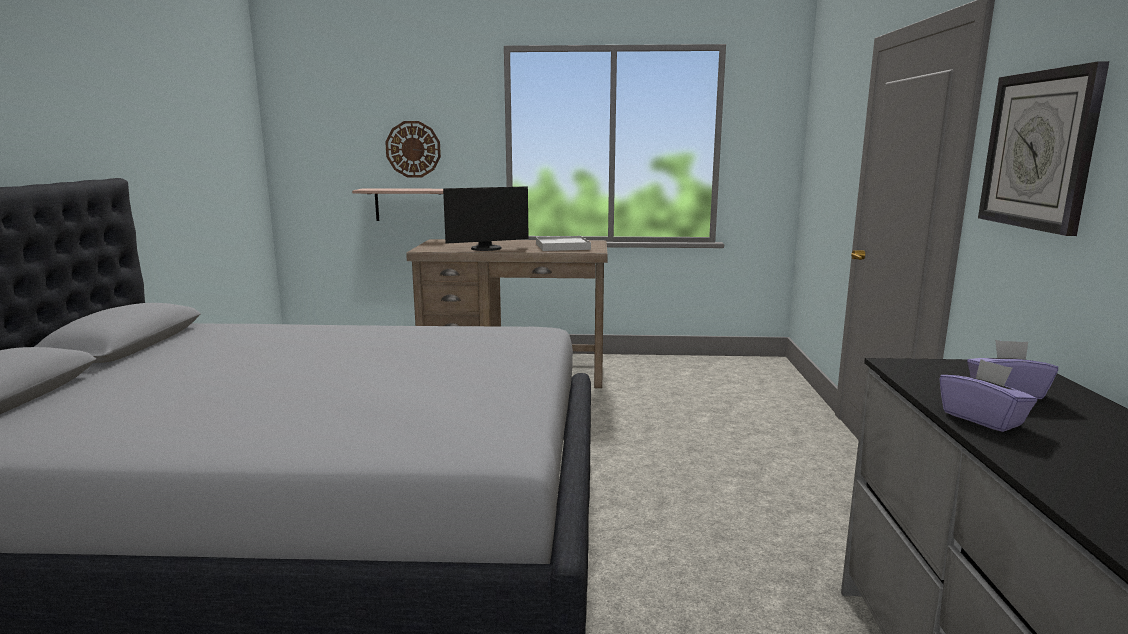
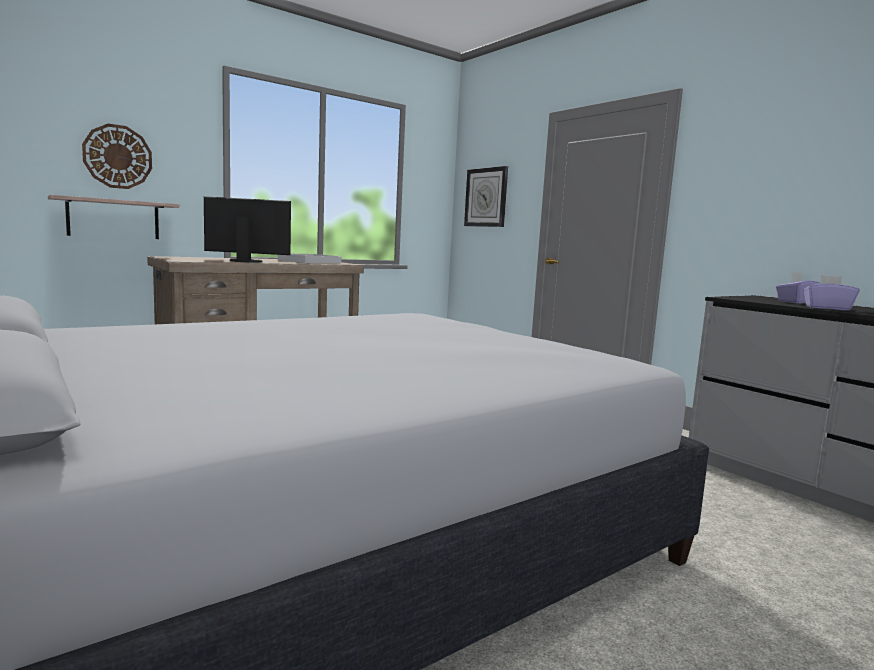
camera: 40 degrees left, 5 degrees down
monitor [443,186,529,251] -> monitor turned 120 degrees counterclockwise [204,196,291,263]
wall clock [978,61,1109,236] -> wall clock moved to [464,166,508,227]

